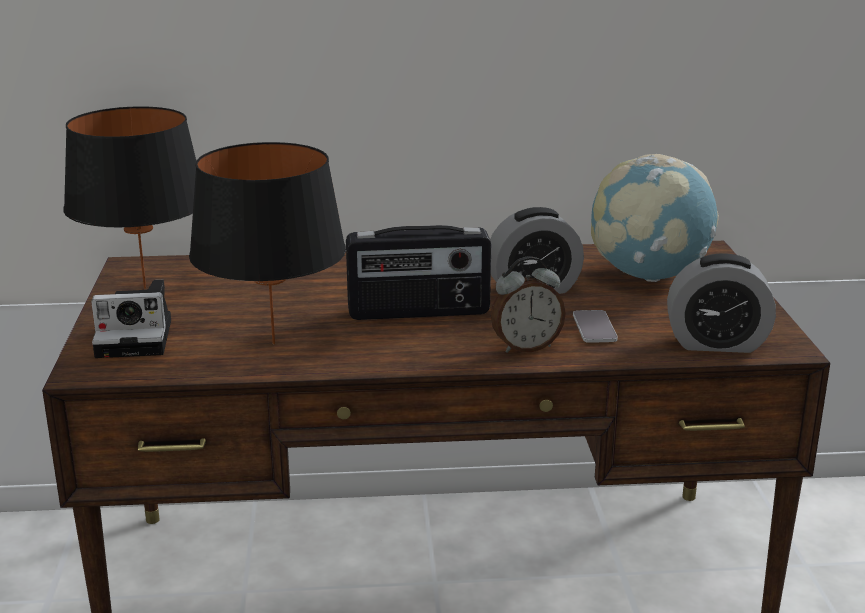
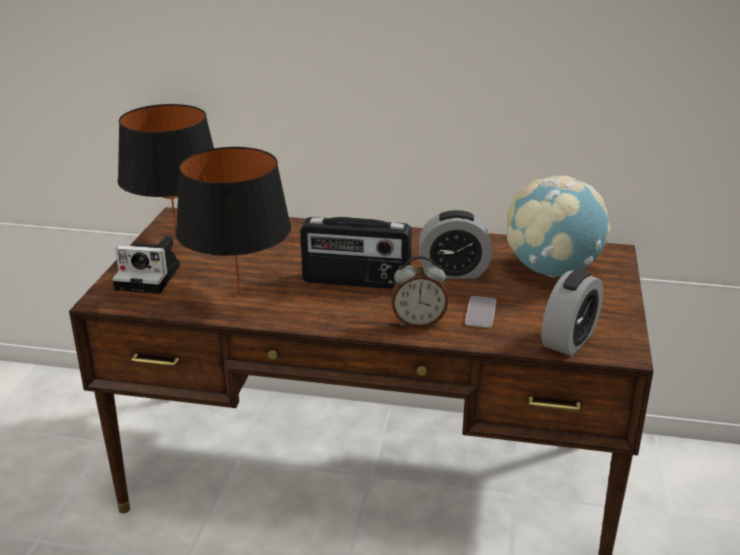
camera: 15 degrees right, 5 degrees up
alarm clock [667,253,776,353] -> alarm clock turned 75 degrees counterclockwise [541,269,603,356]

